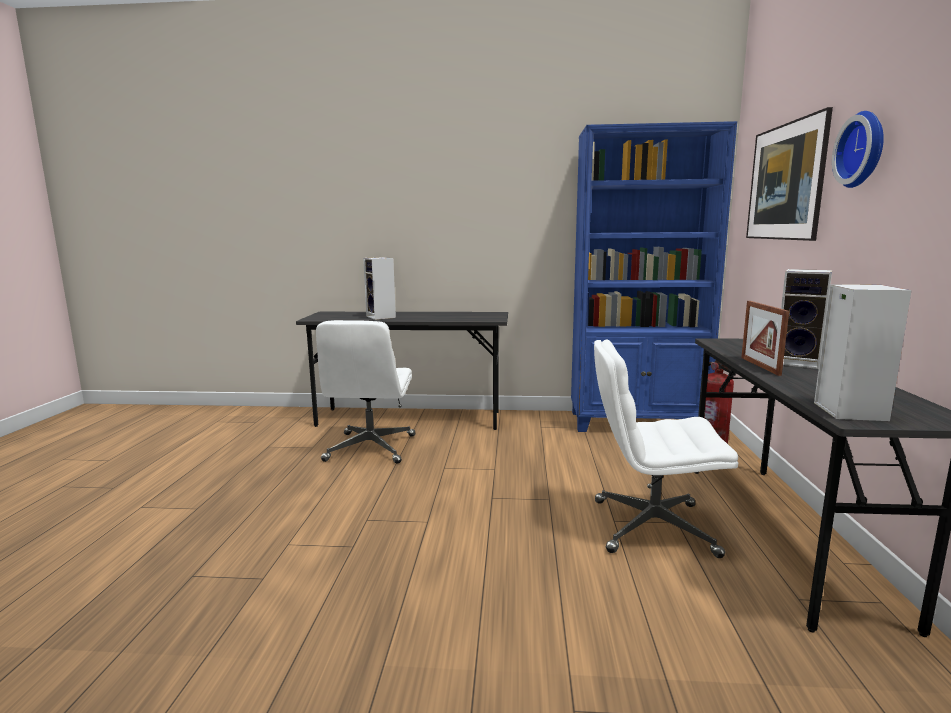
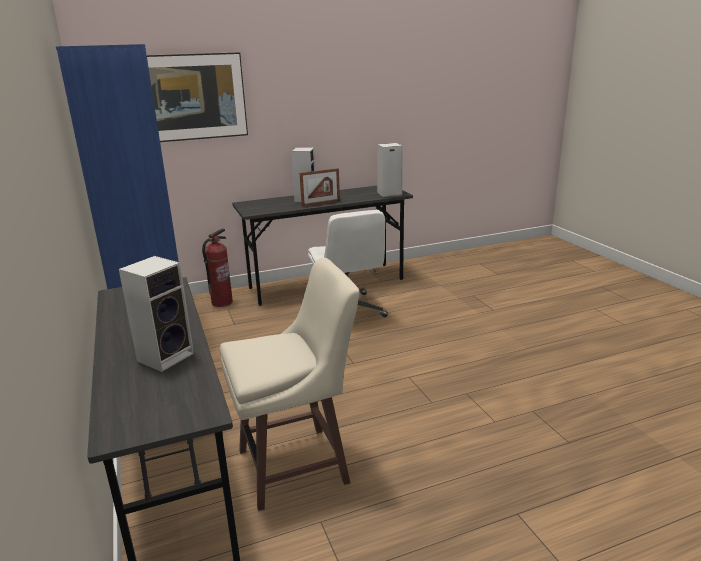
camera: 115 degrees left, 10 degrees up
white office chair [316,320,416,464] -> beige stool [220,258,359,511]
wall clock [832,111,884,188] -> none

